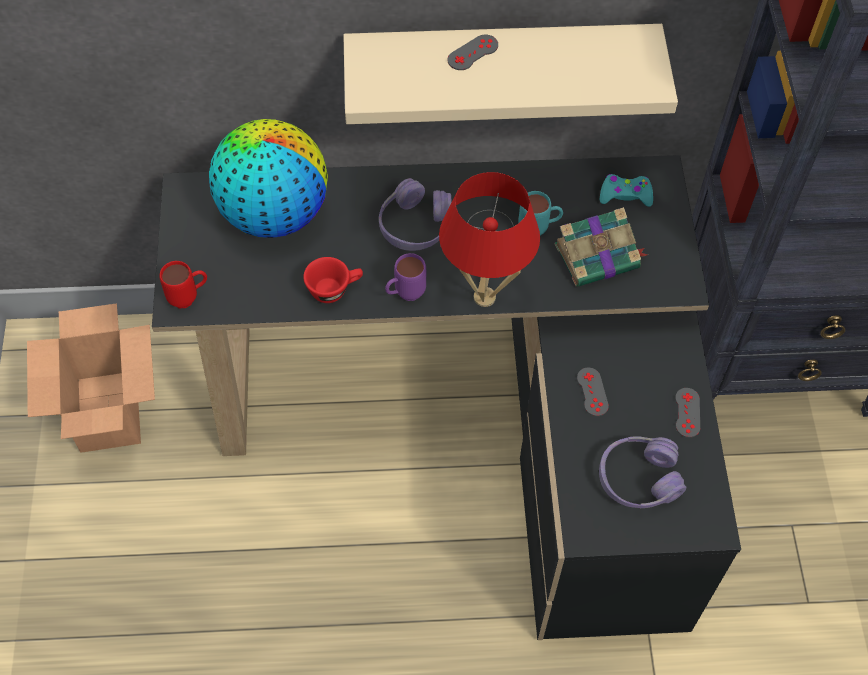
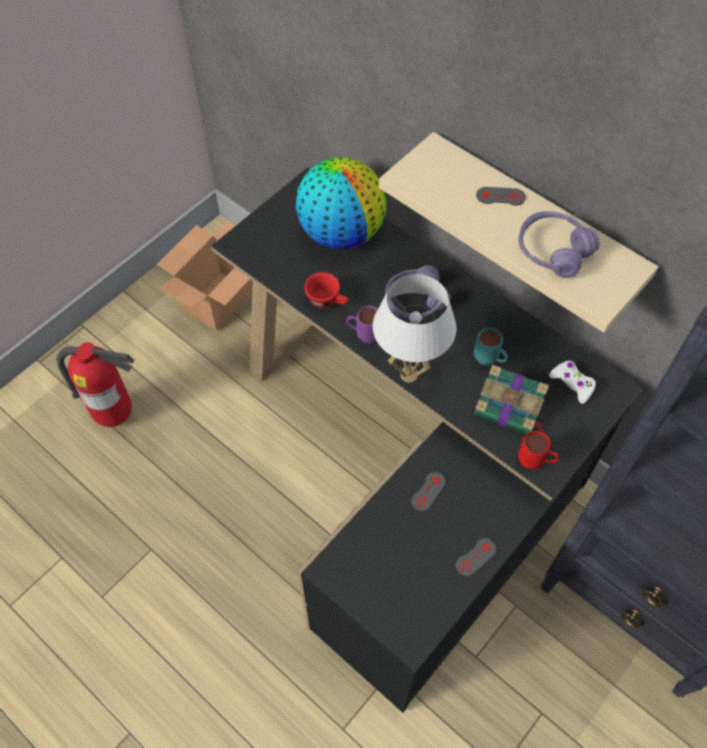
camera: 45 degrees right, 0 degrees up
red mug [160,261,207,308] -> red mug moved to [518,431,559,469]
red table lamp [439,172,540,307] -> white table lamp [373,274,456,383]
purple headphones [599,436,686,508] -> purple headphones moved to [518,211,600,278]
turquoise game controller [600,174,653,207] -> white game controller [549,360,596,404]
none -> fire extinguisher [56,342,134,427]

